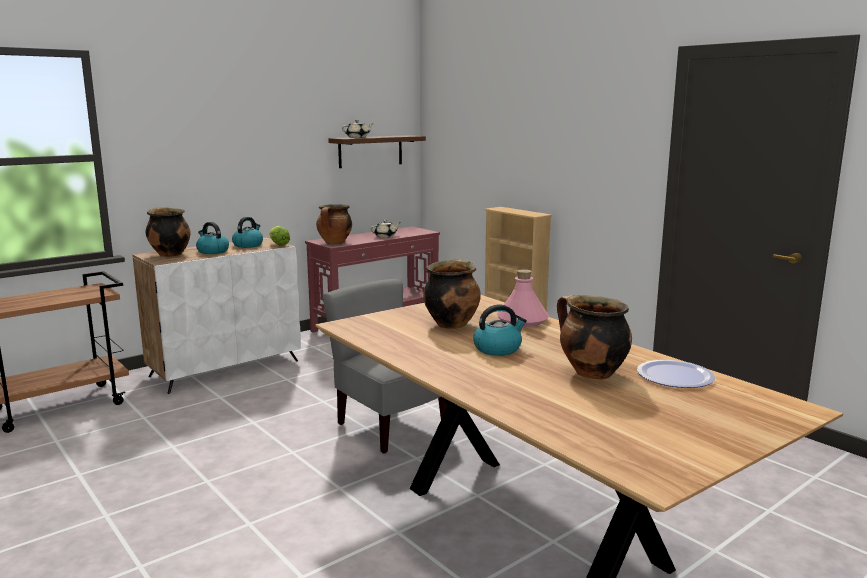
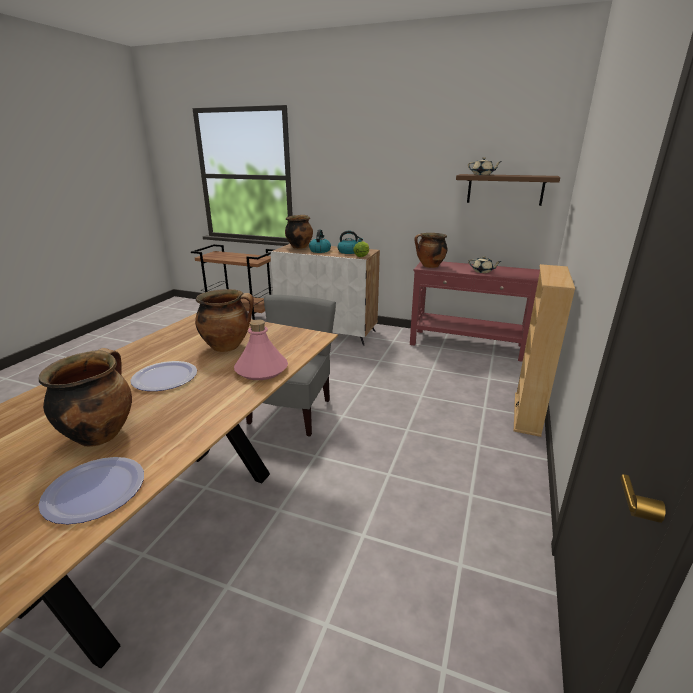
camera: 60 degrees right, 10 degrees up
kettle [473,305,527,356] -> plate [130,361,197,391]

